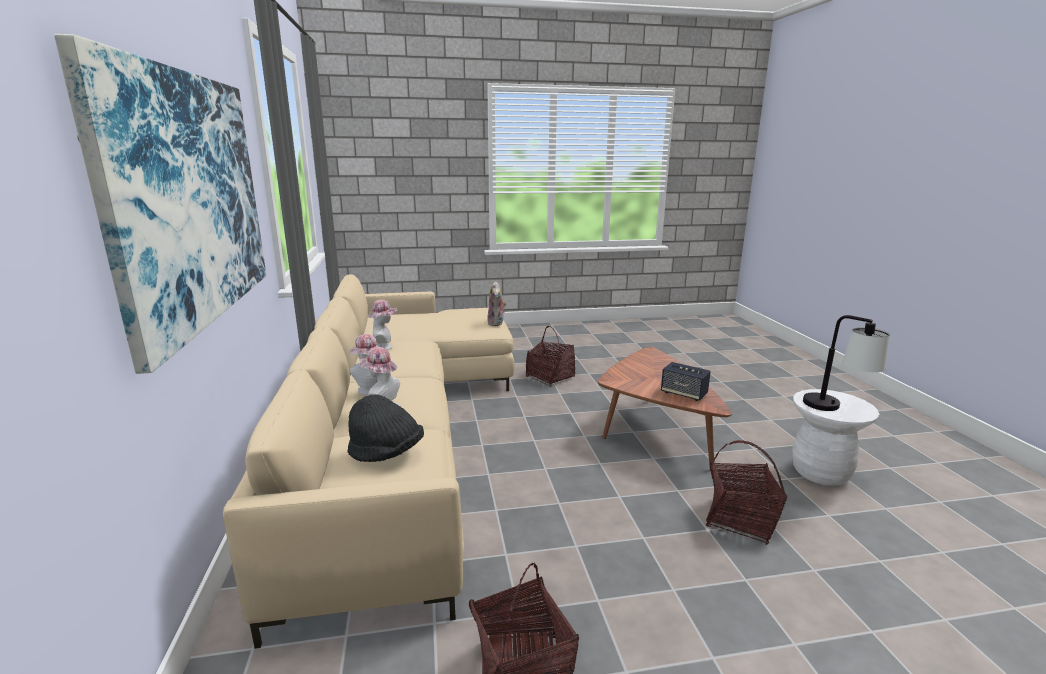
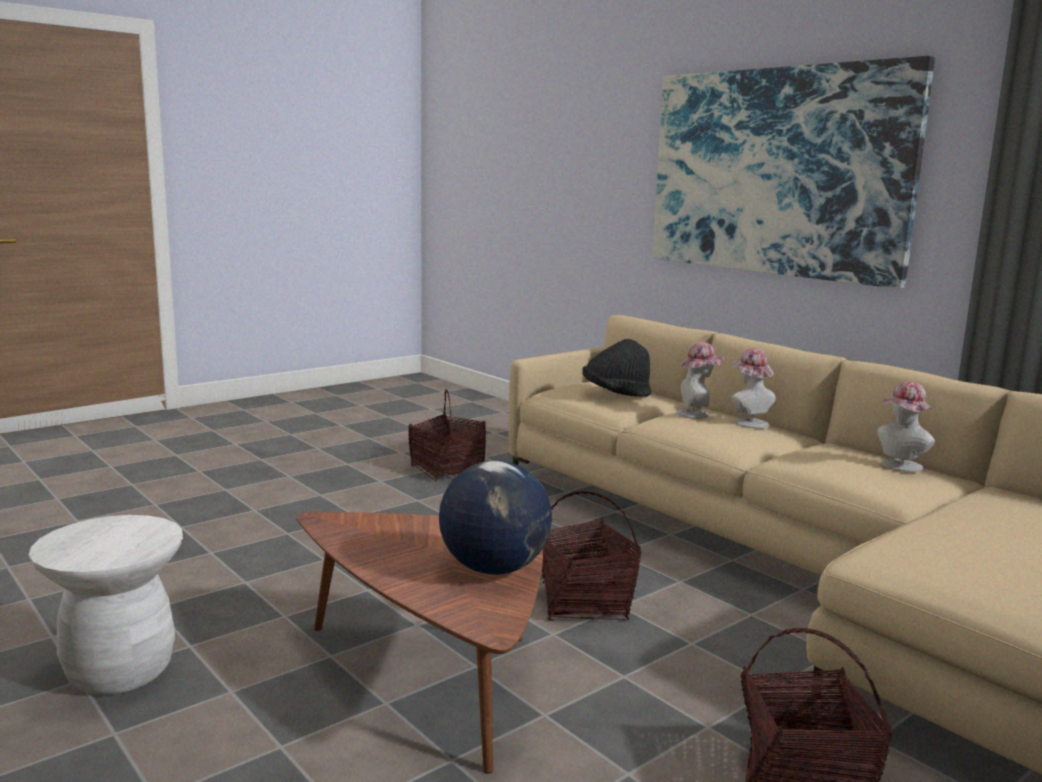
camera: 150 degrees right, 5 degrees down
plush toy [487,281,506,326] -> none
speaker [661,362,711,401] -> none
basket [706,440,787,545] -> basket moved to [542,491,641,621]
table lamp [803,315,890,411] -> none
none -> globe [439,460,552,575]

